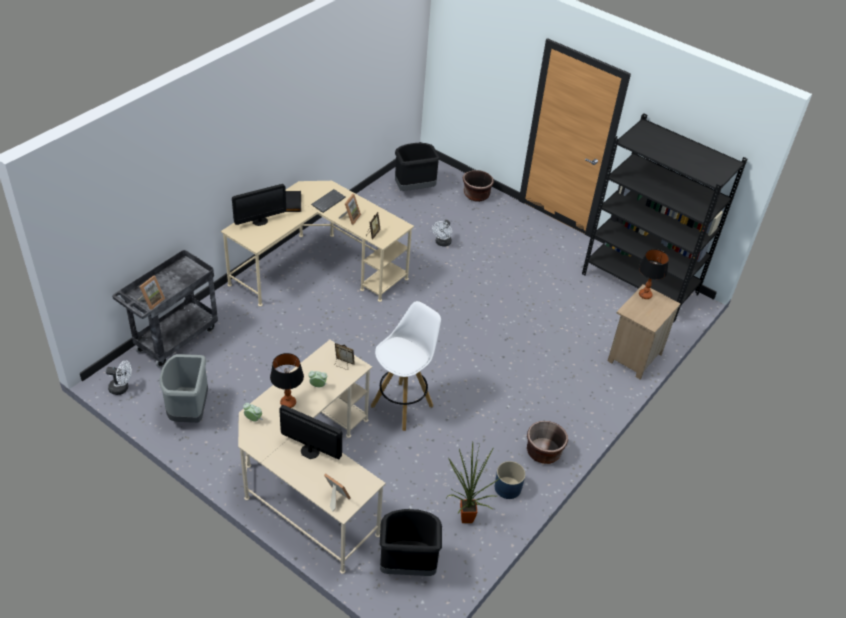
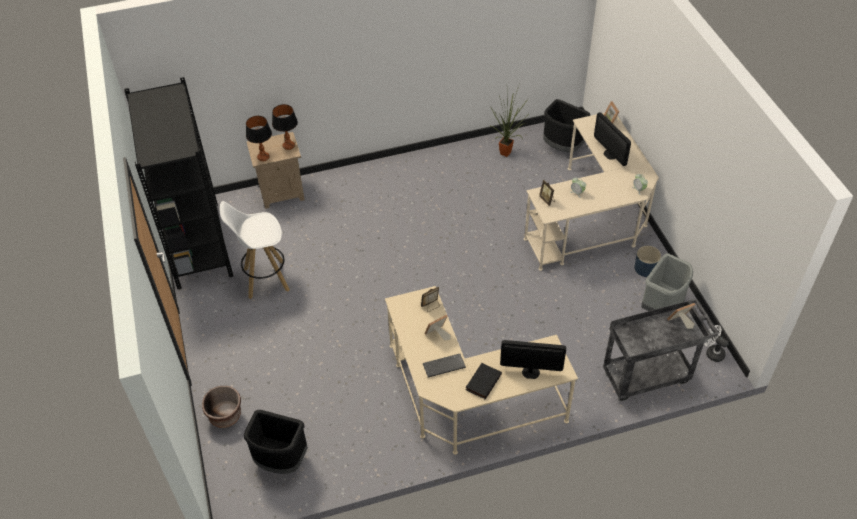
camera: 140 degrees left, 5 degrees up
table lamp [270,353,304,408] -> table lamp moved to [272,104,298,150]
white stool [371,301,441,431] -> white stool moved to [220,201,290,299]
white fan [432,220,452,247] -> none
blue planter [495,461,526,499] -> blue planter moved to [634,246,661,277]
brown planter [527,421,568,464] -> none

